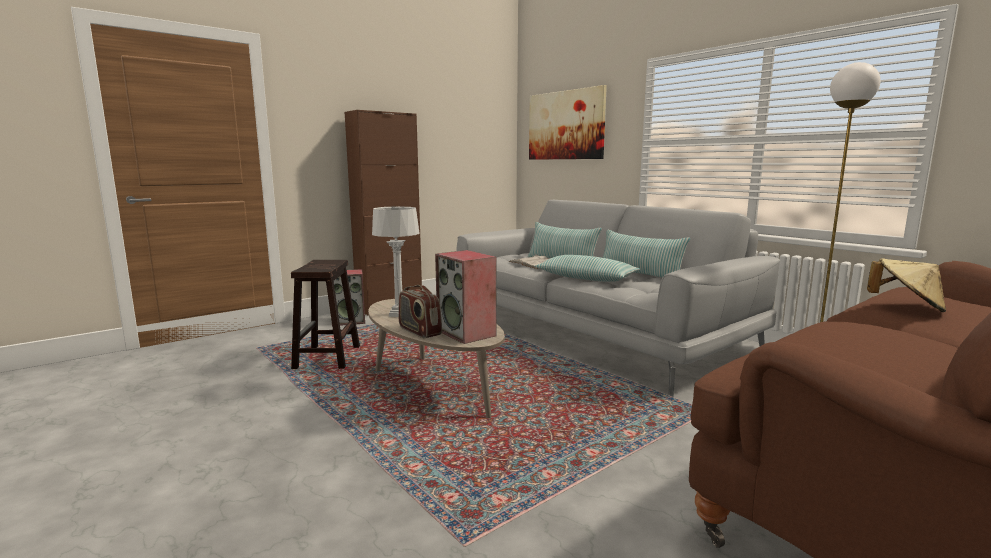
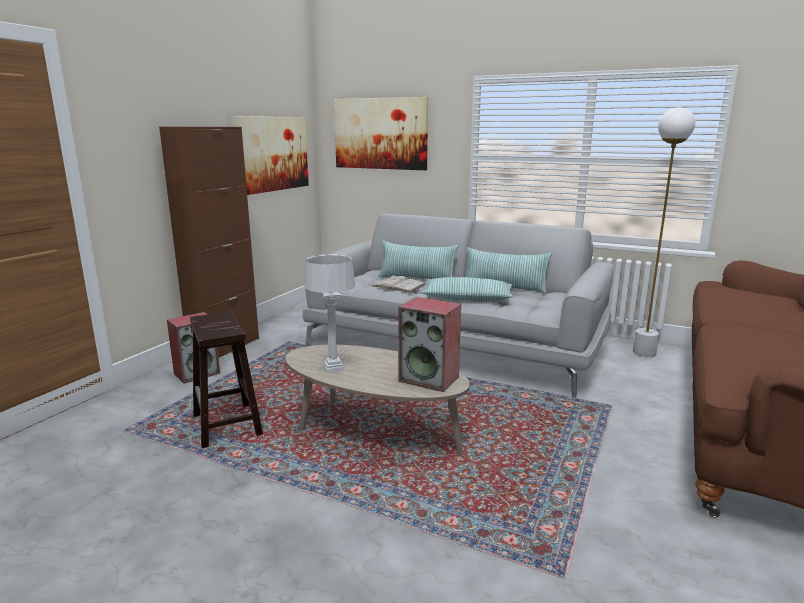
camera: 25 degrees left, 5 degrees up
radio [398,285,442,338] -> none
beige hat [867,258,946,312] -> none
none -> picture [231,116,309,195]

